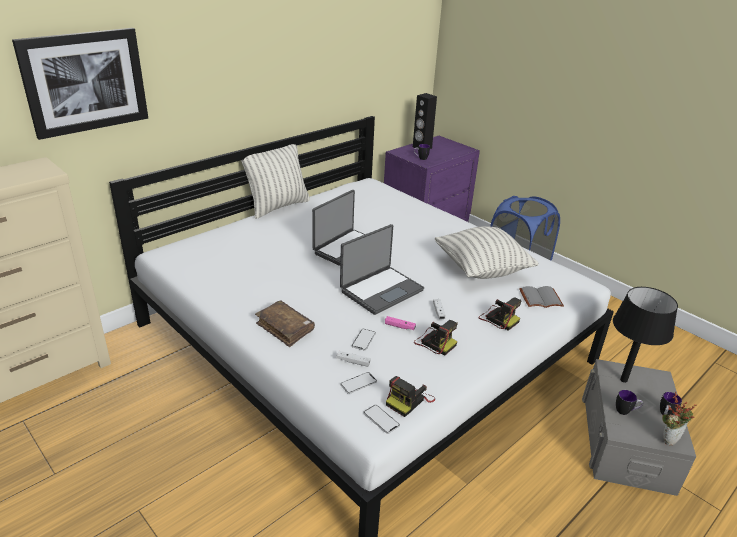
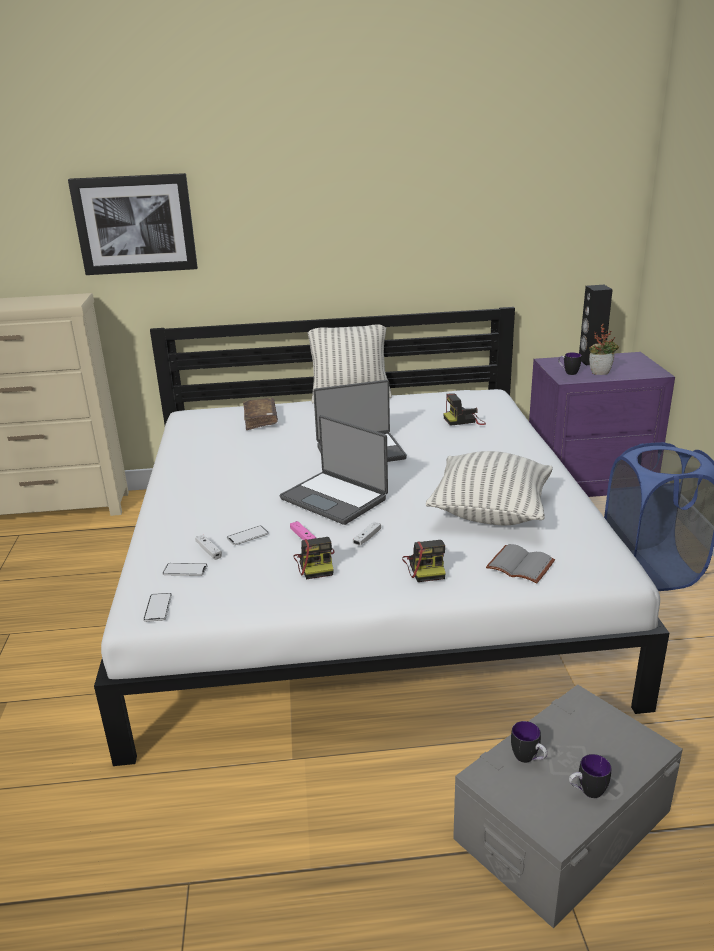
camera: 40 degrees right, 5 degrees down
brown book [255,301,315,347] -> brown book moved to [243,398,278,430]
laptop [340,224,424,315] -> laptop turned 45 degrees clockwise [280,415,388,525]
camera [386,376,435,417] -> camera moved to [443,393,486,426]
black table lamp [613,287,678,383] -> none
potted plant [662,391,697,446] -> potted plant moved to [589,323,619,375]

